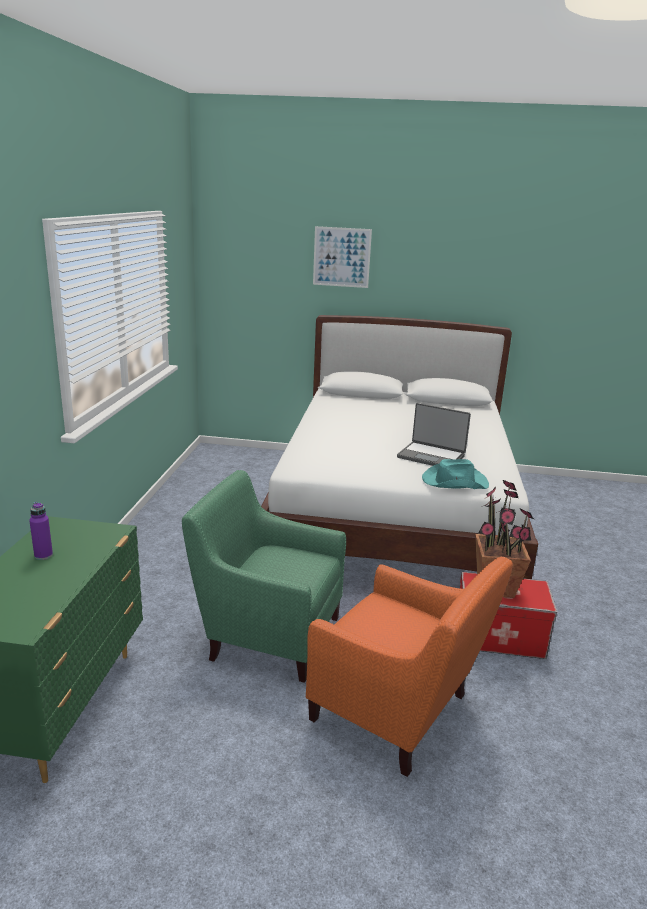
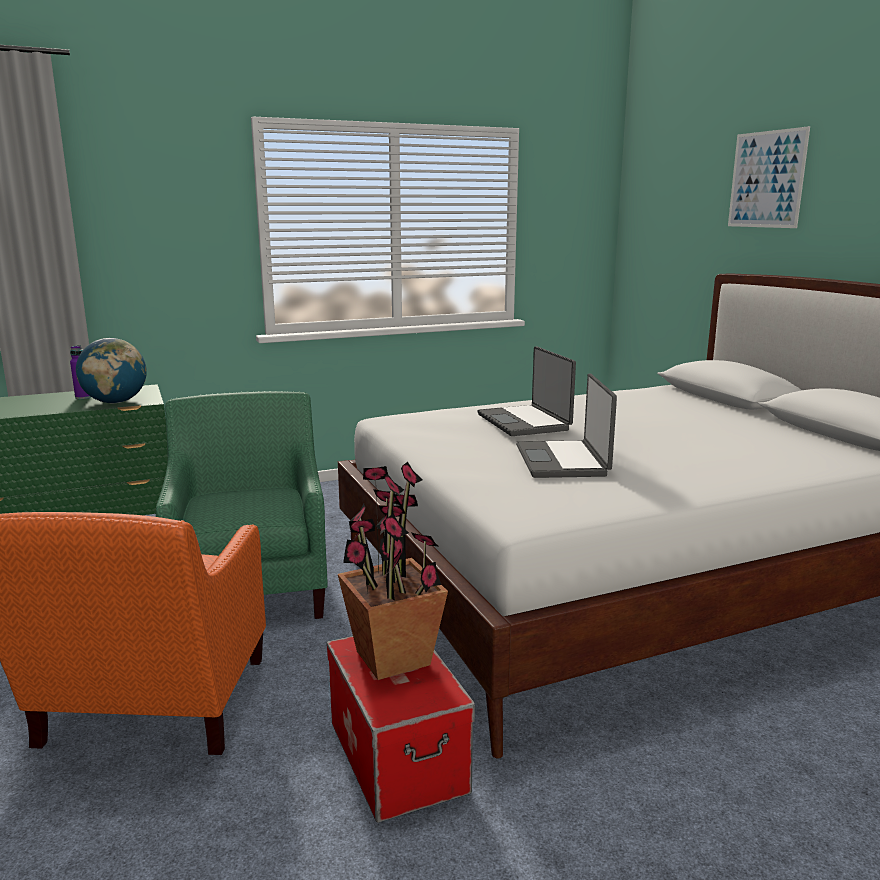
camera: 60 degrees right, 5 degrees down
turquoise hat [422,459,489,489] -> none
none -> globe [76,338,147,403]
none -> laptop [477,346,576,436]

